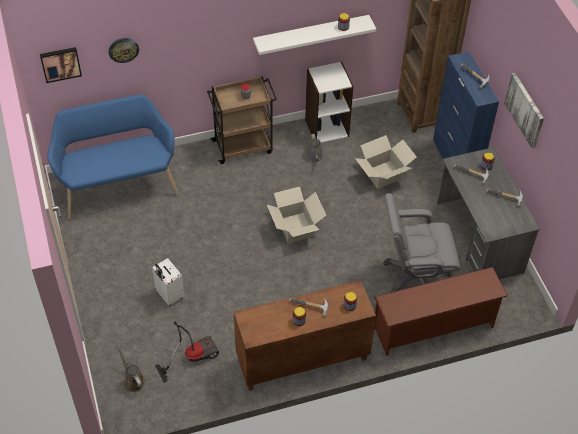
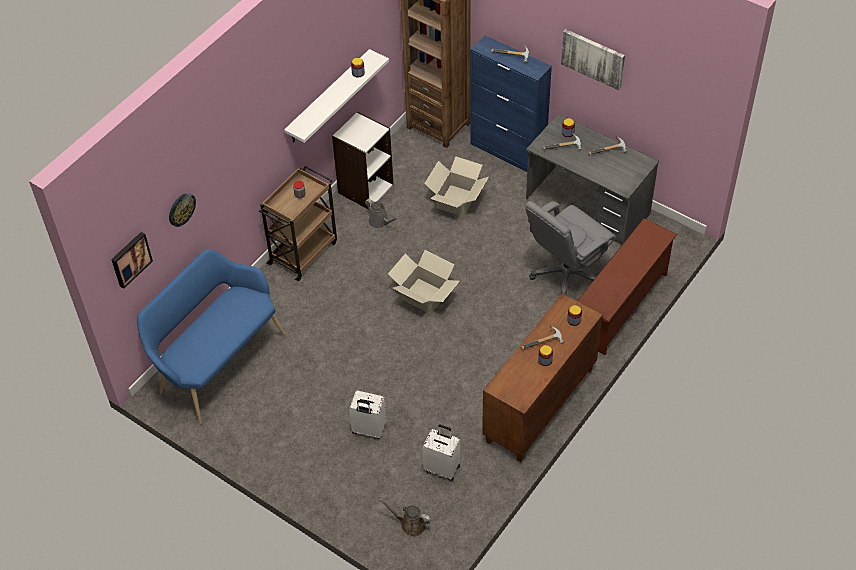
camera: 35 degrees left, 0 degrees up
vacuum cleaner [155,321,219,383] -> white suitcase [422,425,460,481]

